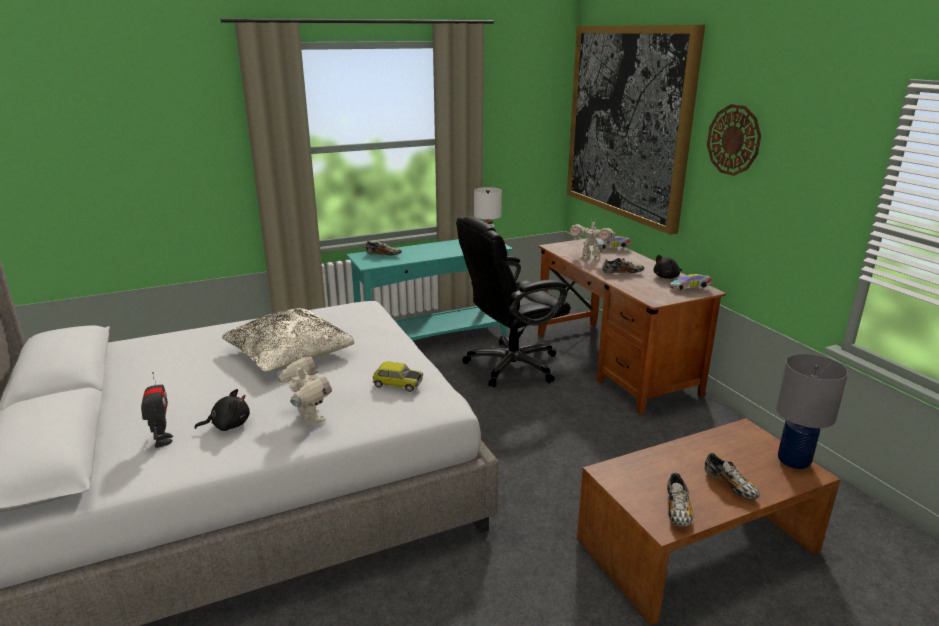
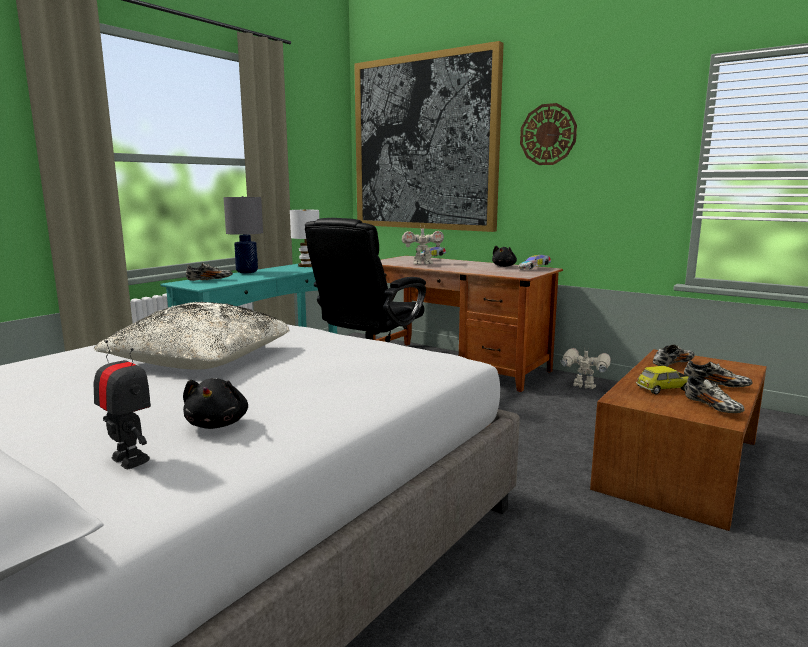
camera: 30 degrees left, 10 degrees down
black plush toy [194,389,250,431] -> black plush toy turned 135 degrees clockwise [183,378,248,429]
toy robot [277,357,332,425] -> toy robot moved to [561,348,611,389]
toy car [373,361,423,392] -> toy car moved to [636,366,689,395]
shoe [602,258,644,274] -> shoe moved to [653,344,695,367]
grey table lamp [776,354,848,469] -> grey table lamp moved to [223,196,263,273]

